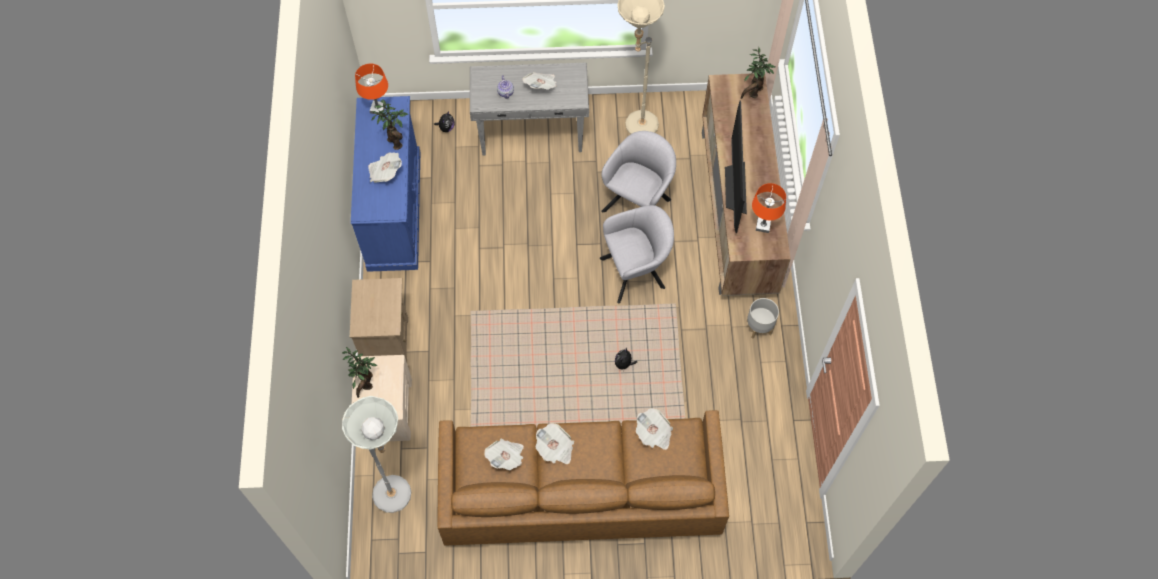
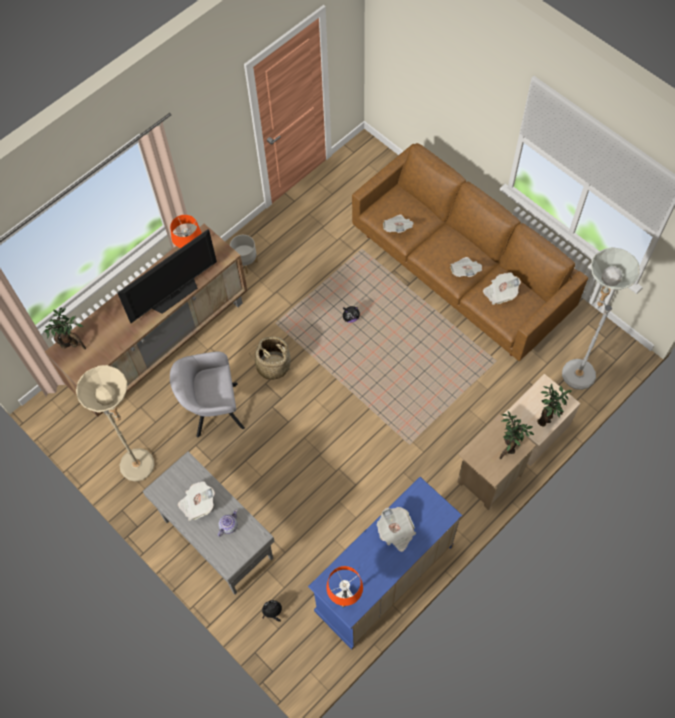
camera: 130 degrees left, 0 degrees up
potted plant [371,99,408,150] -> potted plant moved to [500,410,534,459]
grey armchair [600,205,674,303] -> basket [249,337,293,380]

